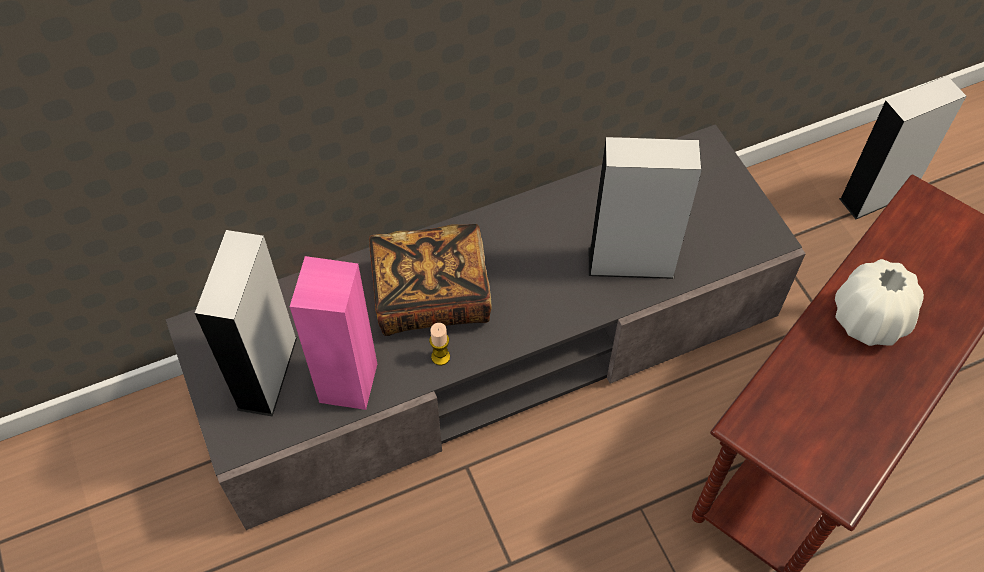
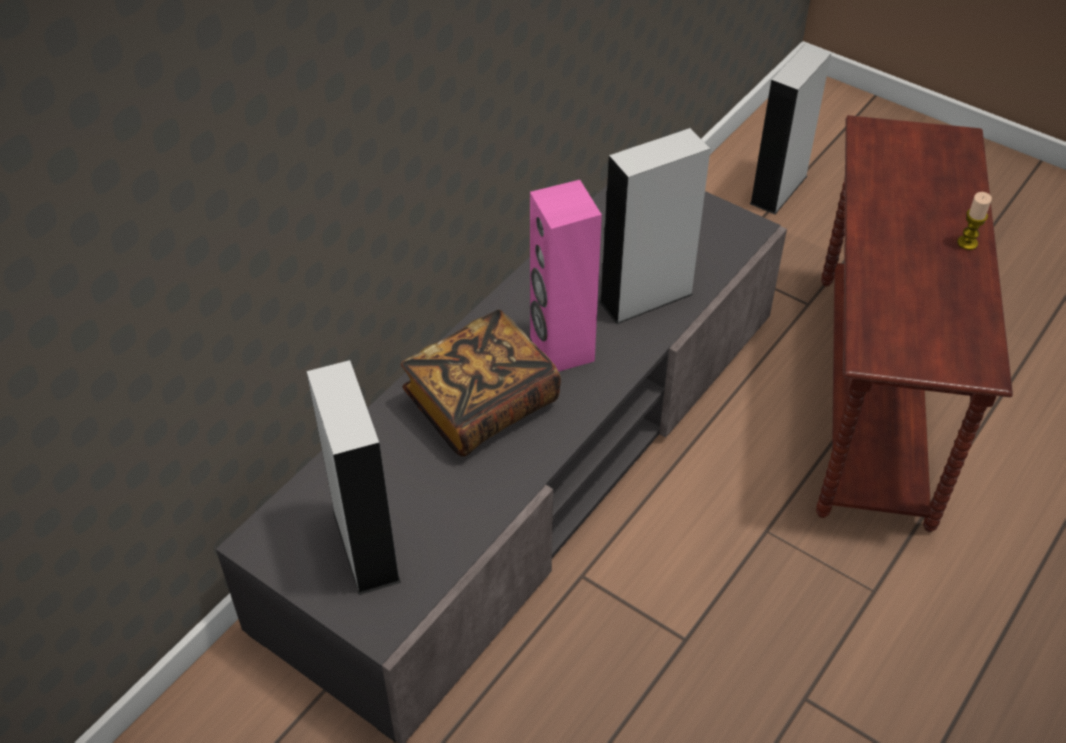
camera: 30 degrees left, 10 degrees down
pink speaker [290,256,377,410] -> pink speaker moved to [530,180,602,372]
candle [429,323,450,366] -> candle moved to [957,192,992,250]
white vase [835,259,924,346] -> none

